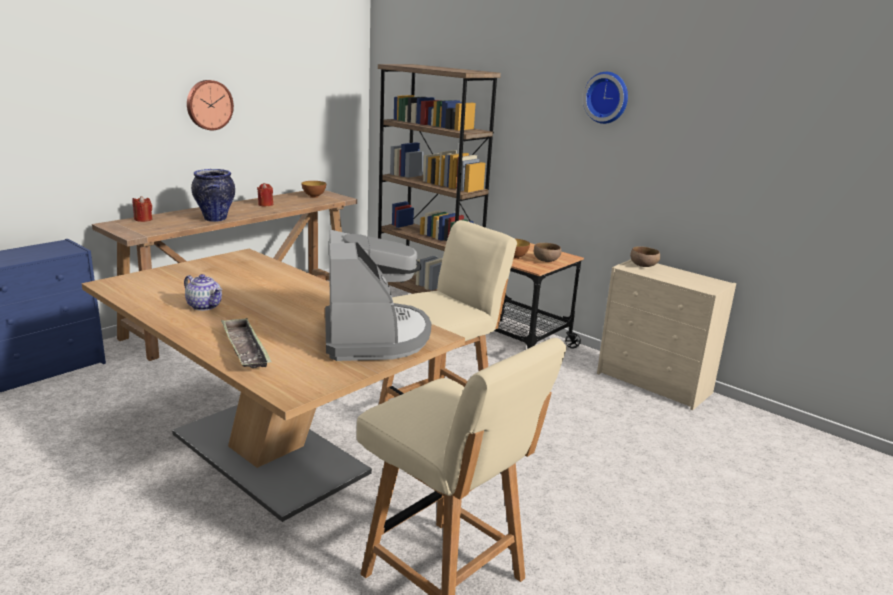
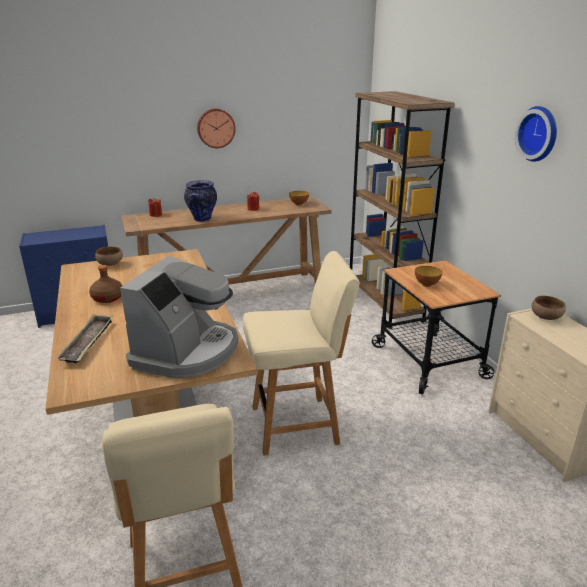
camera: 30 degrees right, 5 degrees up
teapot [184,274,222,311] -> brown bottle [89,265,122,303]
brown bowl [534,243,561,262] -> brown bowl moved to [95,246,123,266]

